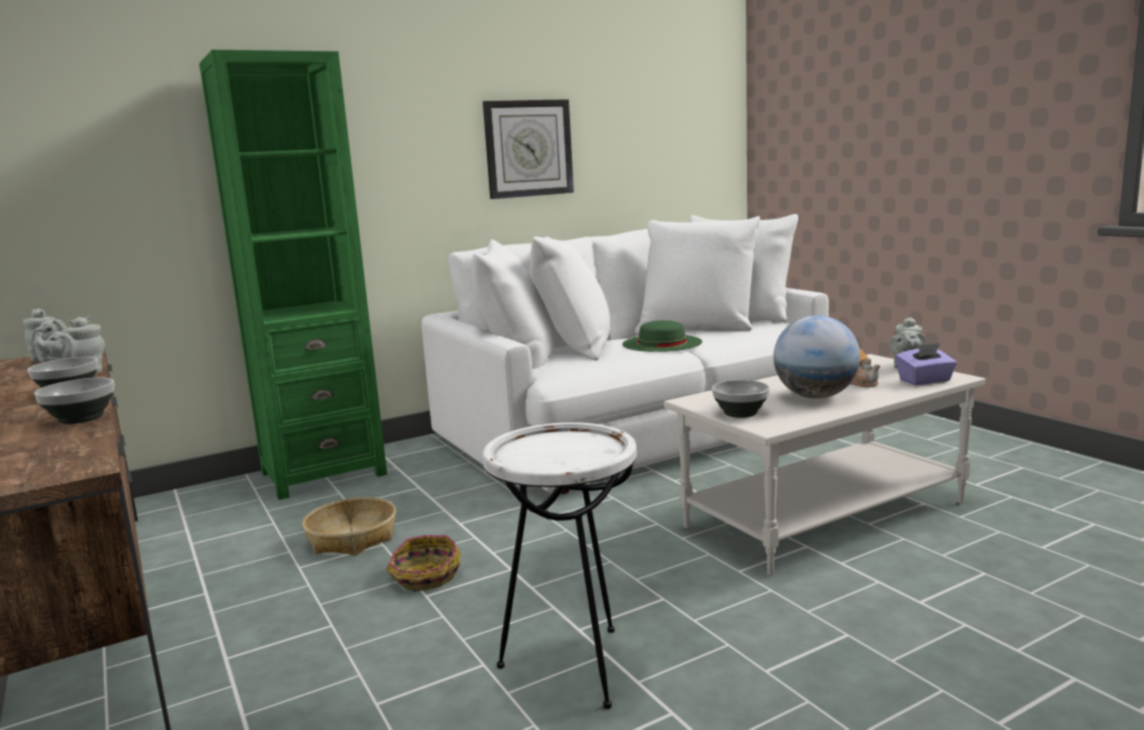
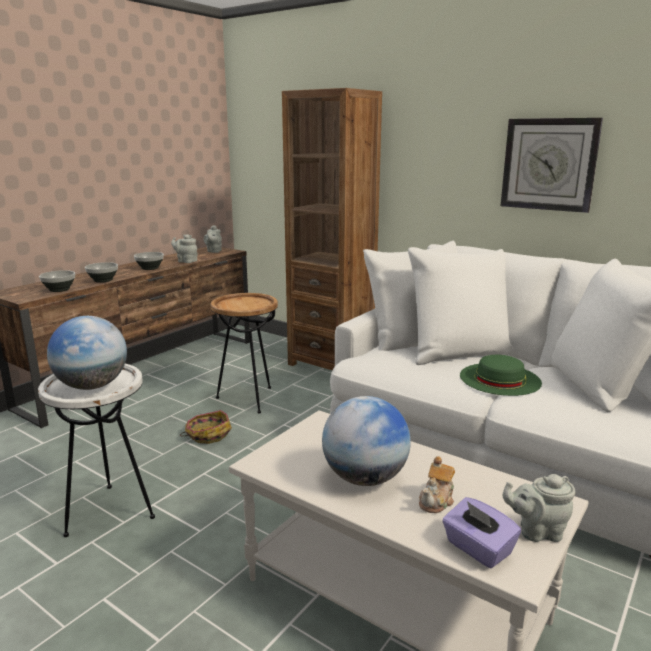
camera: 65 degrees right, 5 degrees up
green bookcase [199,50,387,500] -> brown bookcase [282,88,382,370]
basket [302,497,396,555] -> brown side table [210,293,278,414]
bowl [712,380,769,418] -> bowl moved to [39,270,75,292]
none -> globe [47,316,127,390]

